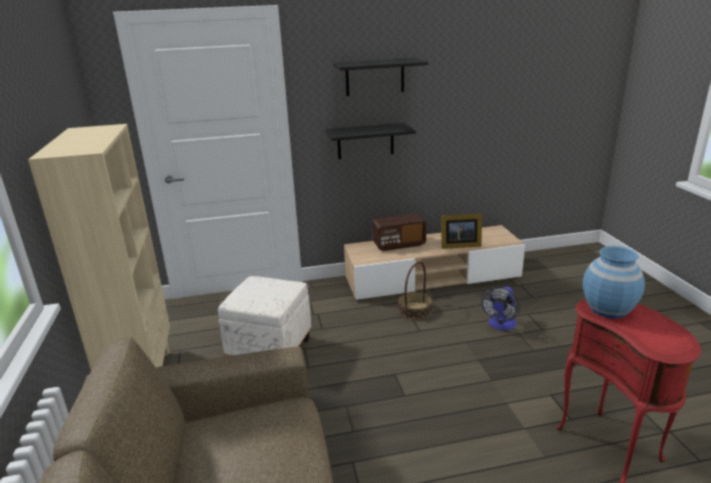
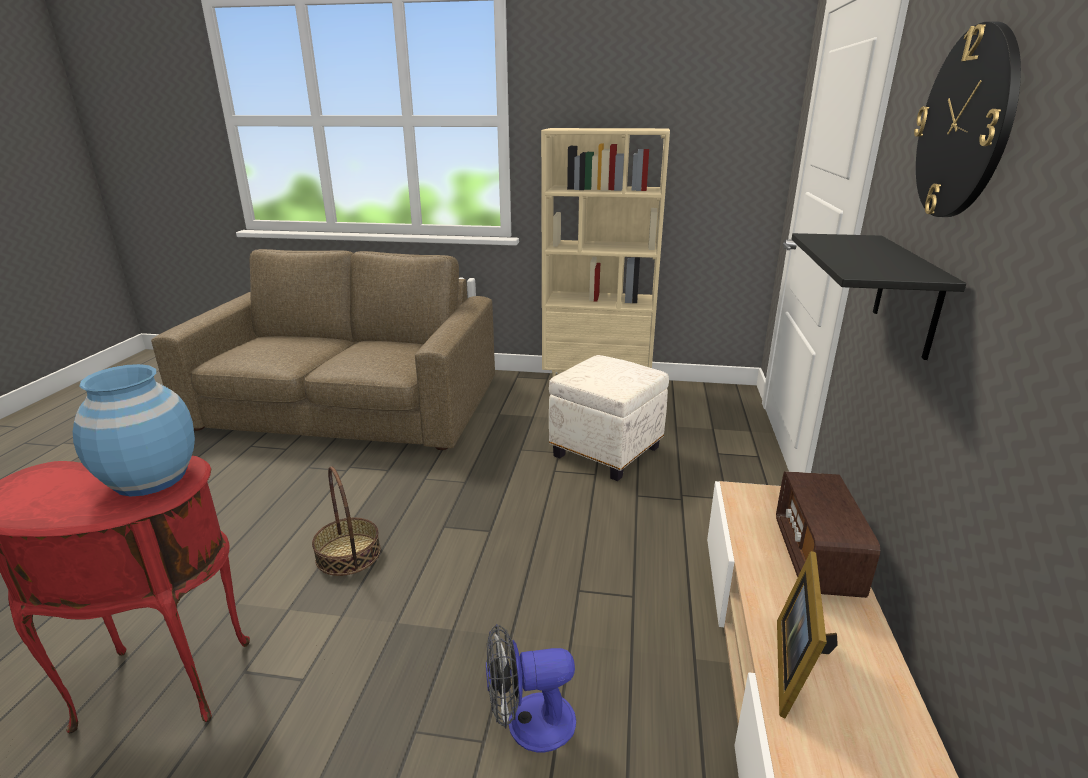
camera: 110 degrees right, 0 degrees up
black shelf [333,58,428,96] -> wall clock [914,21,1021,217]
basket [398,262,433,320] -> basket moved to [312,466,381,576]
fan [481,287,520,331] -> fan turned 60 degrees counterclockwise [486,624,576,753]

